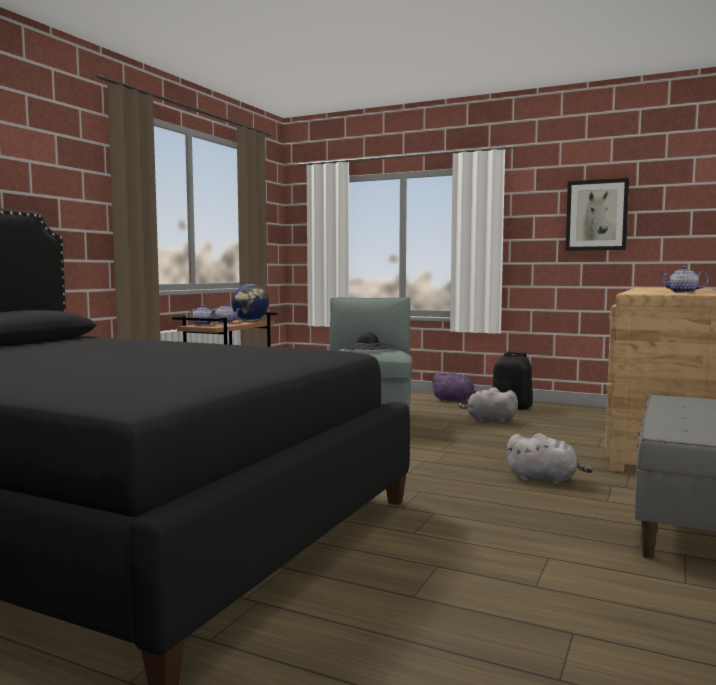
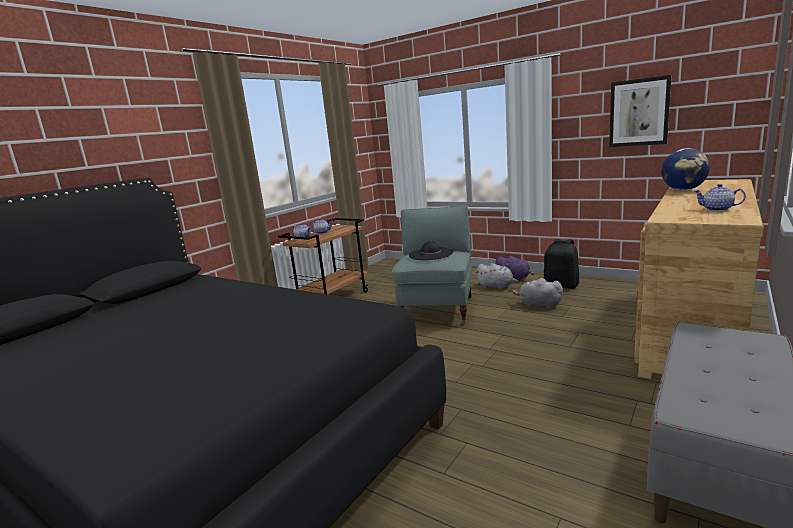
camera: 10 degrees right, 10 degrees up
globe [232,284,269,321] -> globe moved to [661,148,710,190]
grey plush toy [506,433,593,485] -> grey plush toy moved to [476,263,518,289]

